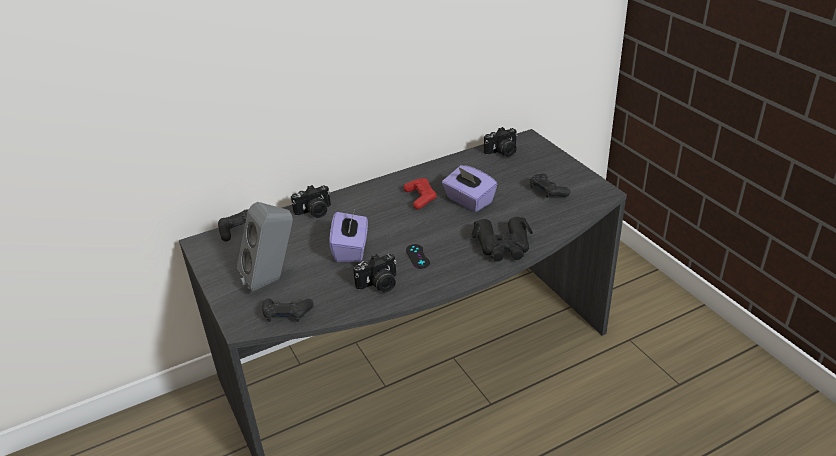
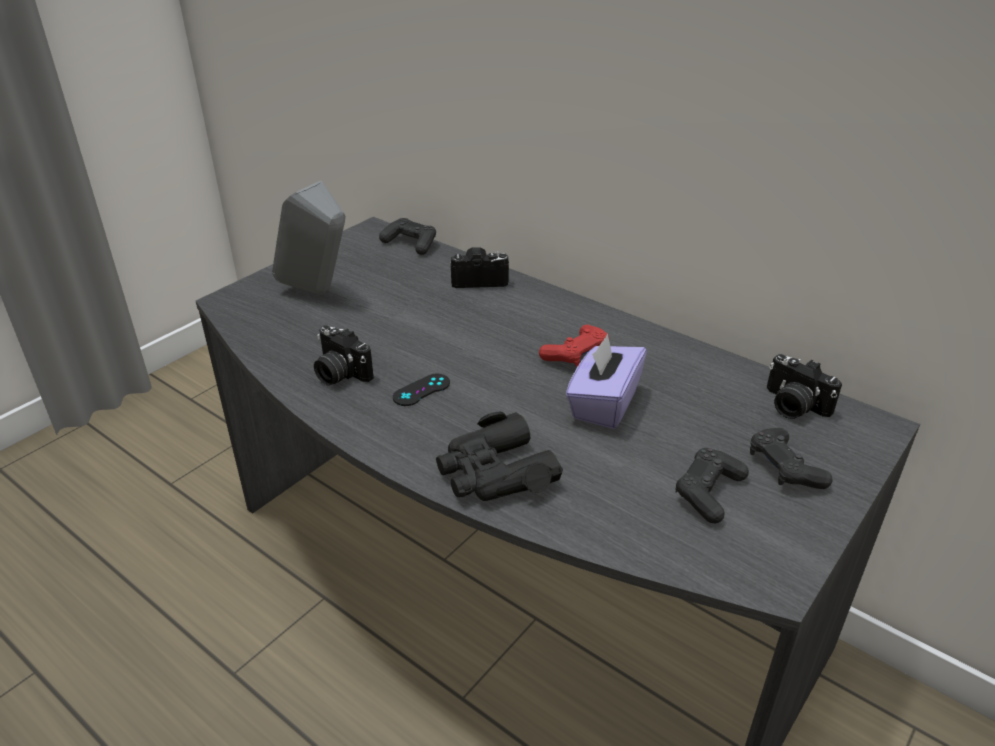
camera: 65 degrees right, 0 degrees up
black game controller [262,298,314,322] -> black game controller moved to [750,428,833,489]
camera [291,185,331,218] -> camera turned 135 degrees clockwise [450,247,509,288]
purple tissue box [329,210,368,262] -> none

